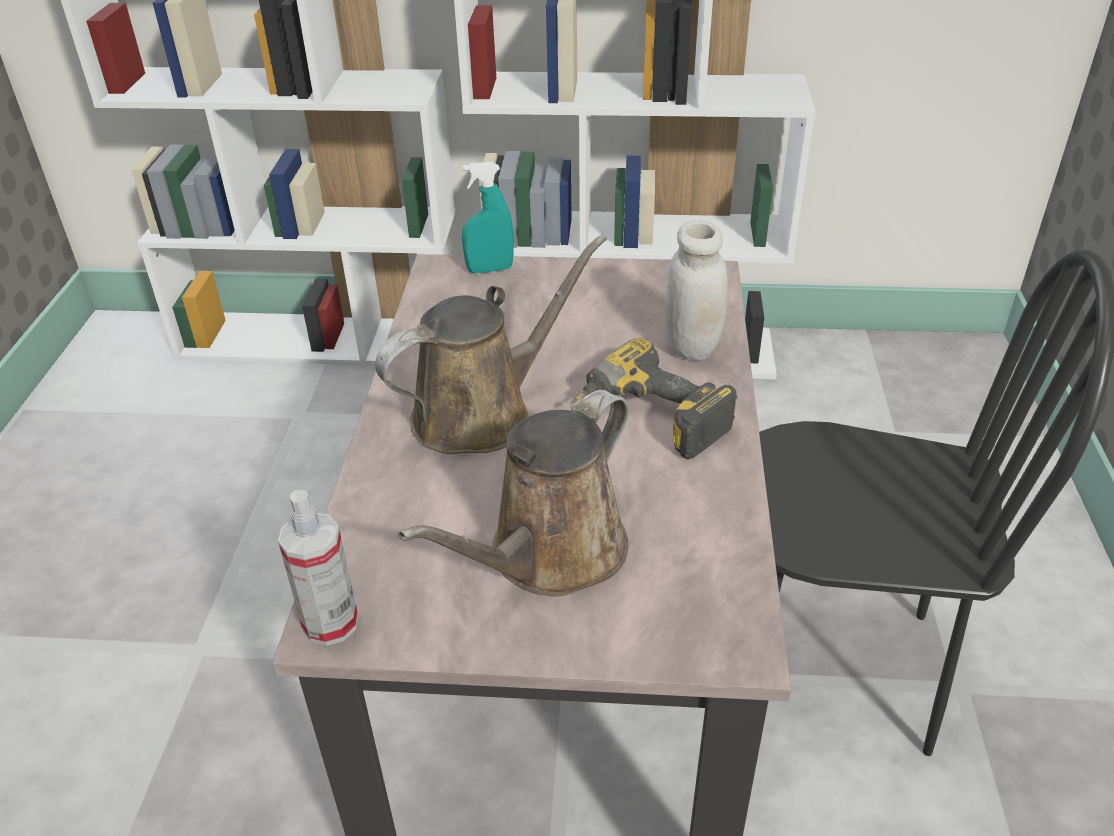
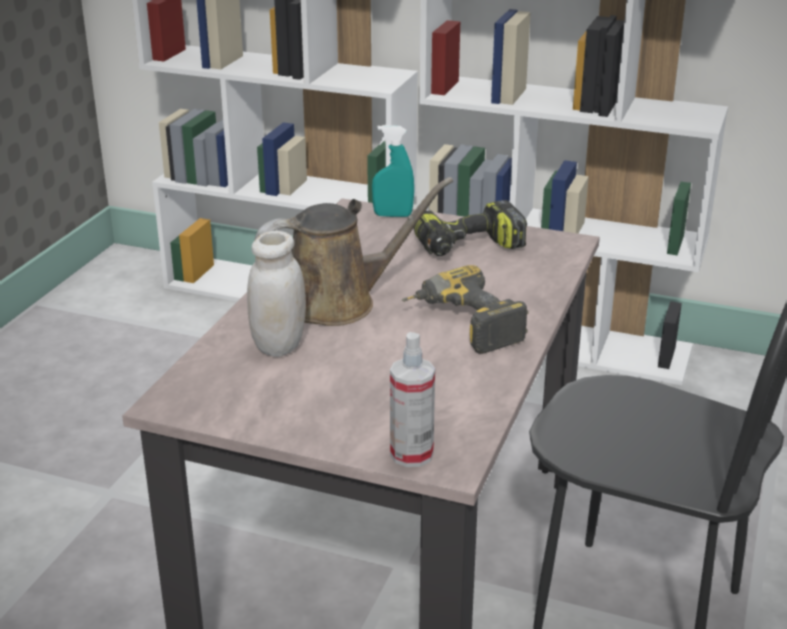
camera: 15 degrees right, 10 degrees down
spray bottle [278,490,358,646] -> spray bottle moved to [390,332,435,467]
brown watering can [397,390,629,597] -> none
white jar [664,220,728,360] -> white jar moved to [247,231,306,357]
none -> power drill [414,200,527,256]

